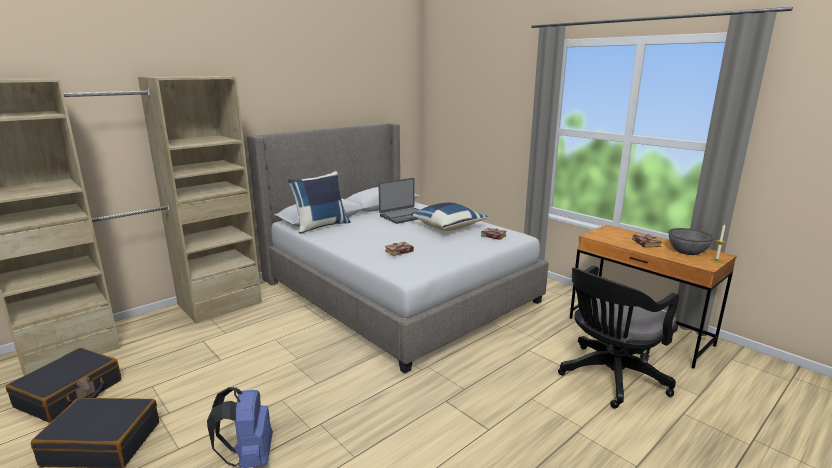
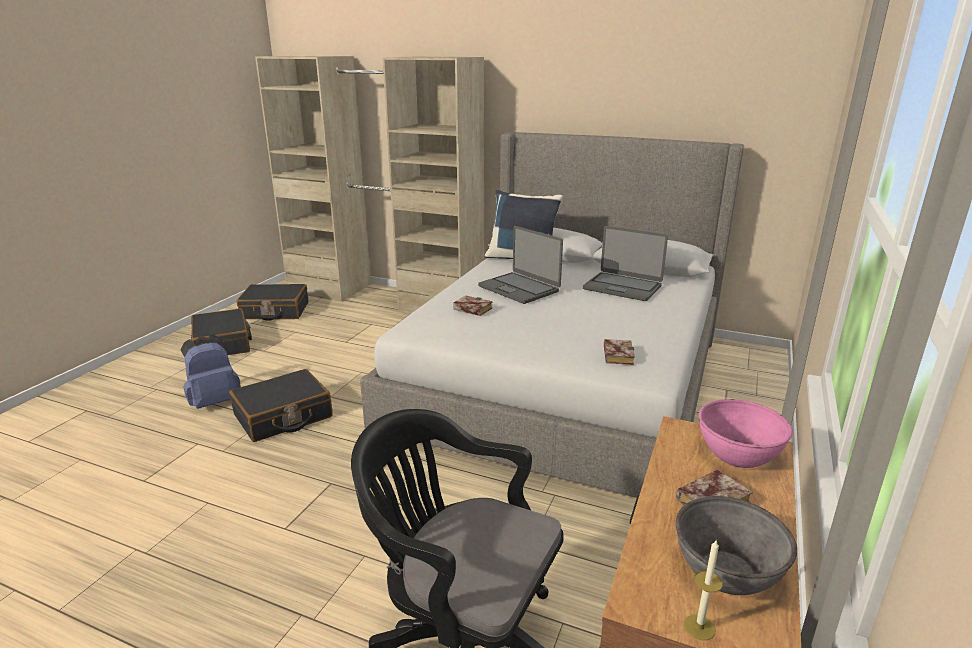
camera: 65 degrees right, 5 degrees up
blue pillow [410,203,488,231] -> none
none -> black suitcase [229,369,333,442]
none -> laptop [478,226,563,304]
none -> pink bowl [699,399,793,468]

